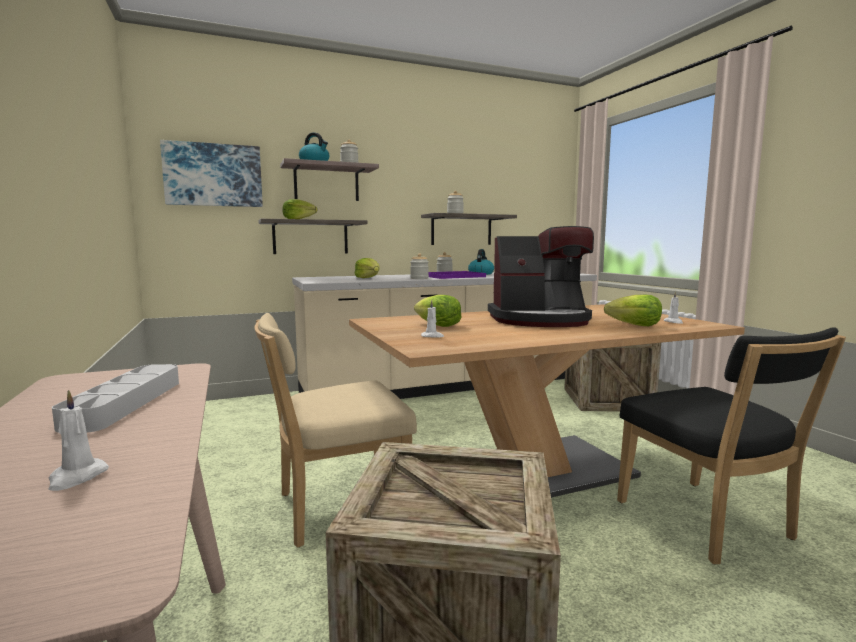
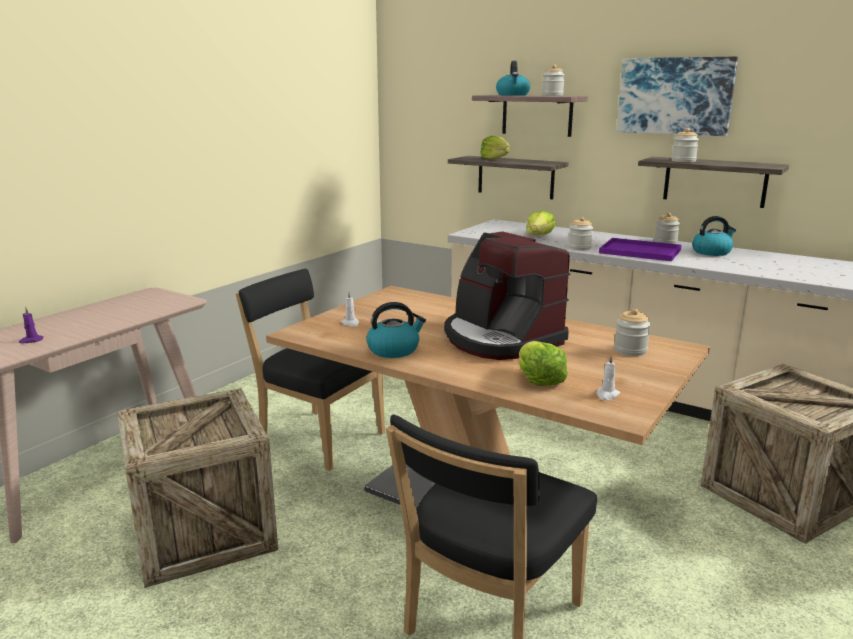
camera: 55 degrees right, 10 degrees up
white candle [48,390,109,491] -> purple candle [19,307,43,343]
grey tray [52,364,179,433] -> none
picture [160,140,263,207] -> picture moved to [617,57,738,136]
beige chair [254,313,417,548] -> black chair [236,269,385,471]
lettuce [414,295,462,327] -> none
none -> kettle [366,302,426,358]
none -> jar [614,308,651,356]

